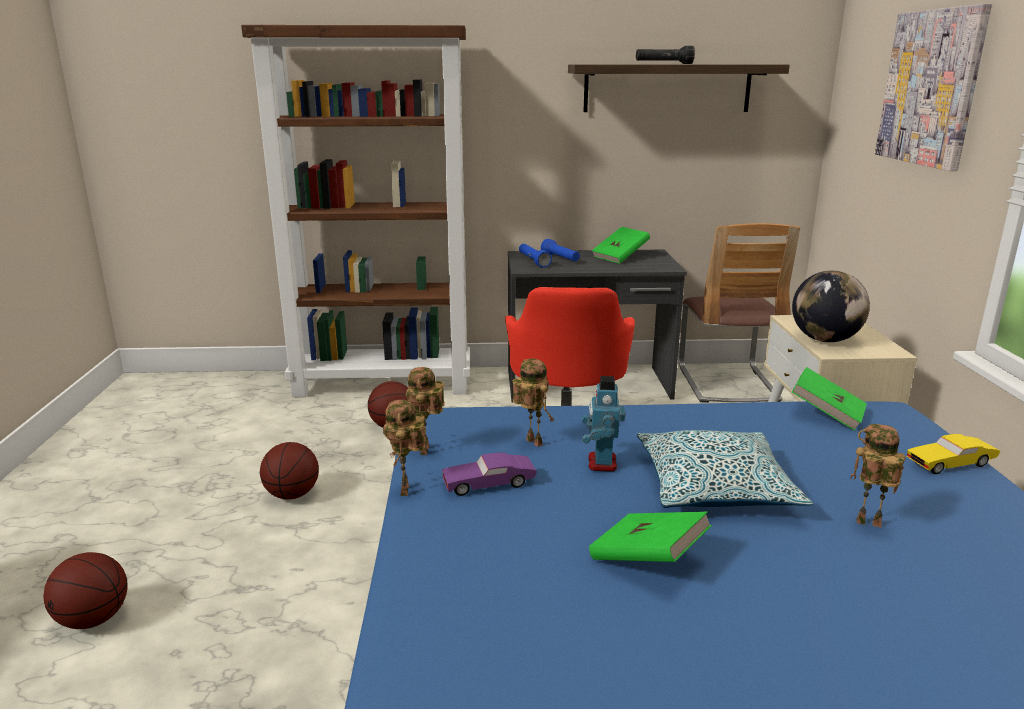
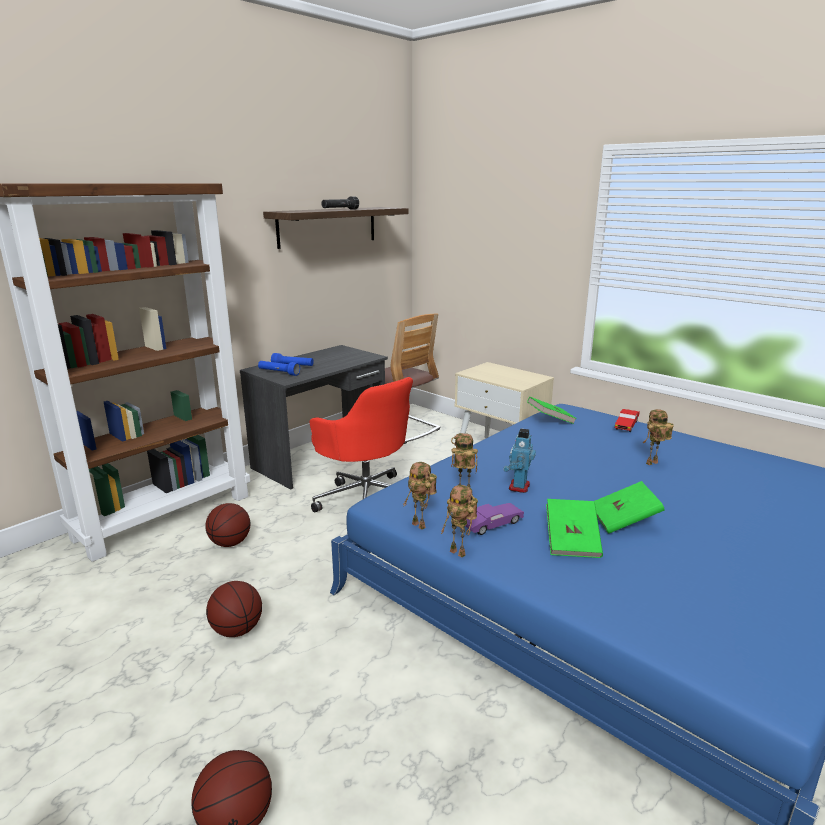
camera: 45 degrees left, 0 degrees up
purple toy car [442,453,537,496] -> purple toy car turned 150 degrees counterclockwise [466,503,524,535]
toy robot [582,376,625,472] -> toy robot turned 60 degrees clockwise [503,429,536,493]
green book [592,227,650,264] -> green book moved to [546,499,603,558]
pillow [637,430,813,508] -> none
globe [792,271,870,342] -> none
picture [875,4,992,171] -> none
yellow toy car [907,434,1000,474] -> red toy car [615,409,640,432]

